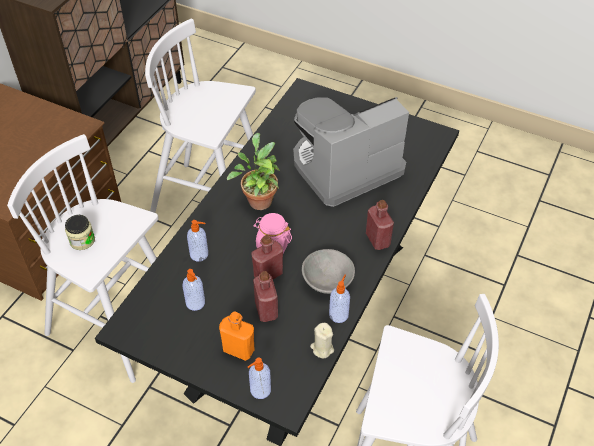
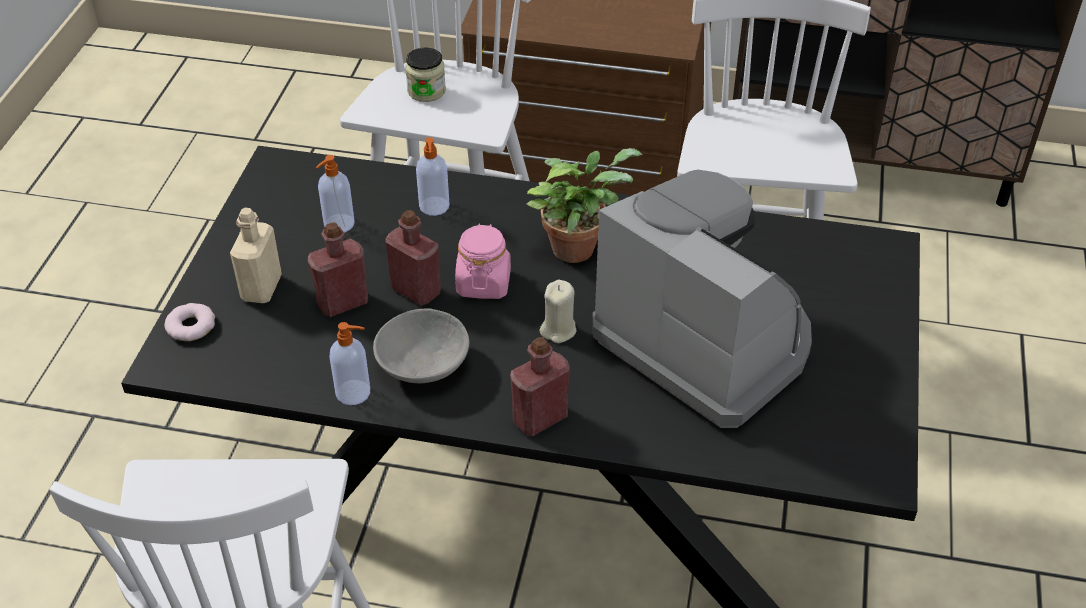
camera: 75 degrees right, 5 degrees down
orange bottle [219,312,255,361] -> beige bottle [230,208,282,303]
soap dispenser [248,358,271,399] -> donut [164,303,215,341]
beige candle [310,323,334,358] -> beige candle moved to [540,280,577,343]

